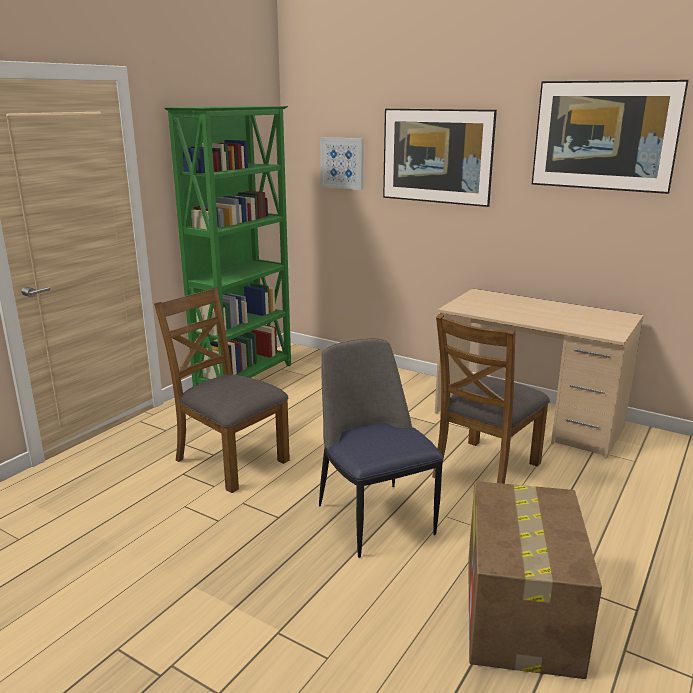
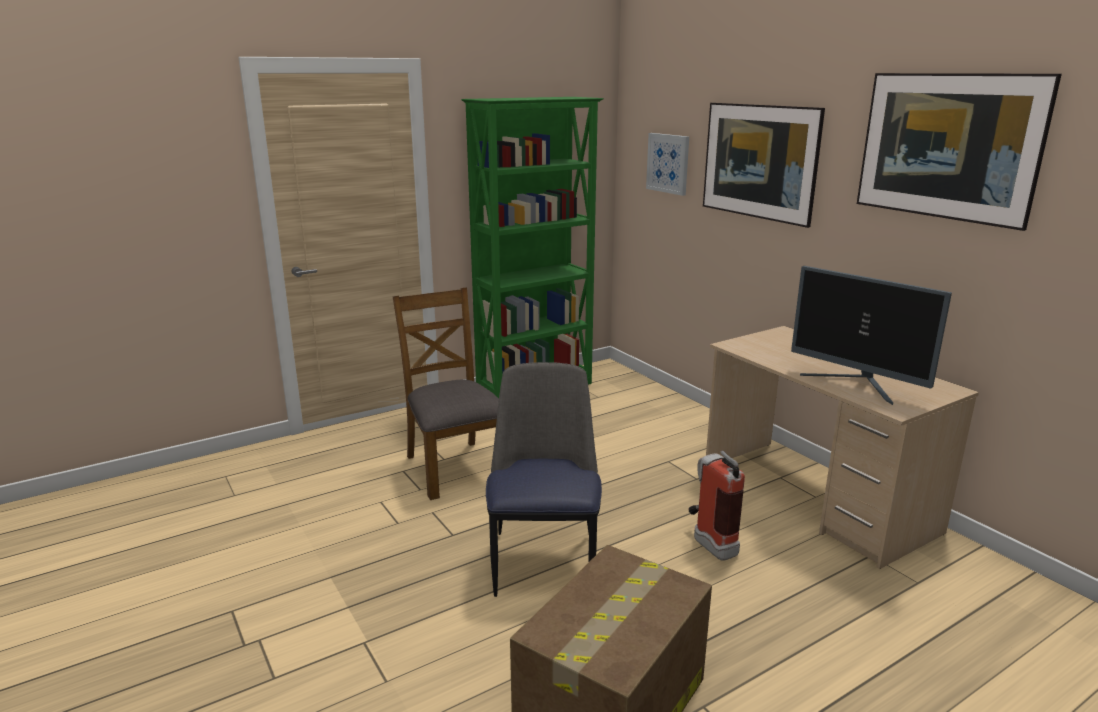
camera: 25 degrees right, 0 degrees up
brown chair [432,314,550,484] -> fire extinguisher [689,451,745,561]
none -> monitor [791,266,952,405]

